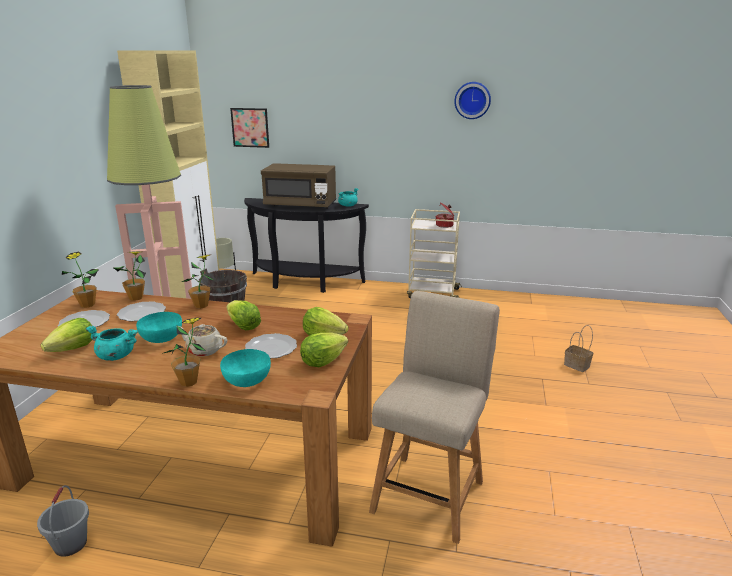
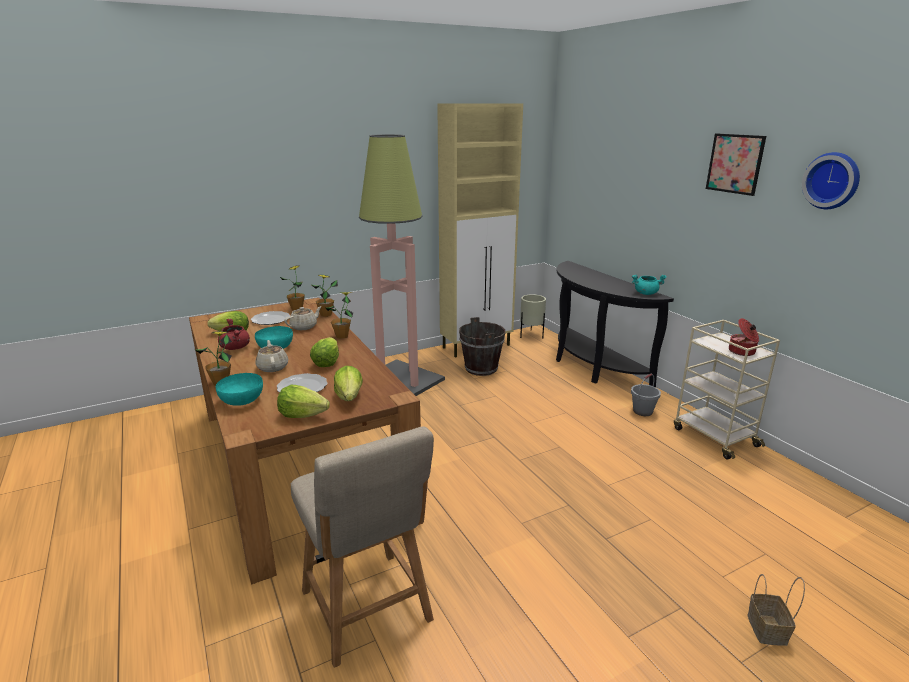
camera: 50 degrees right, 0 degrees up
grey bucket [37,485,89,557] -> grey bucket moved to [631,374,661,416]
turquoise cooking pot [85,326,138,361] -> red cooking pot [218,319,250,350]
plate [117,301,166,322] -> beige teapot [284,306,322,330]
picture [230,108,269,148] -> picture moved to [706,133,766,196]
brown microwave [261,163,336,209] -> none
beige chair [369,291,500,544] -> beige chair turned 75 degrees clockwise [291,426,434,668]

